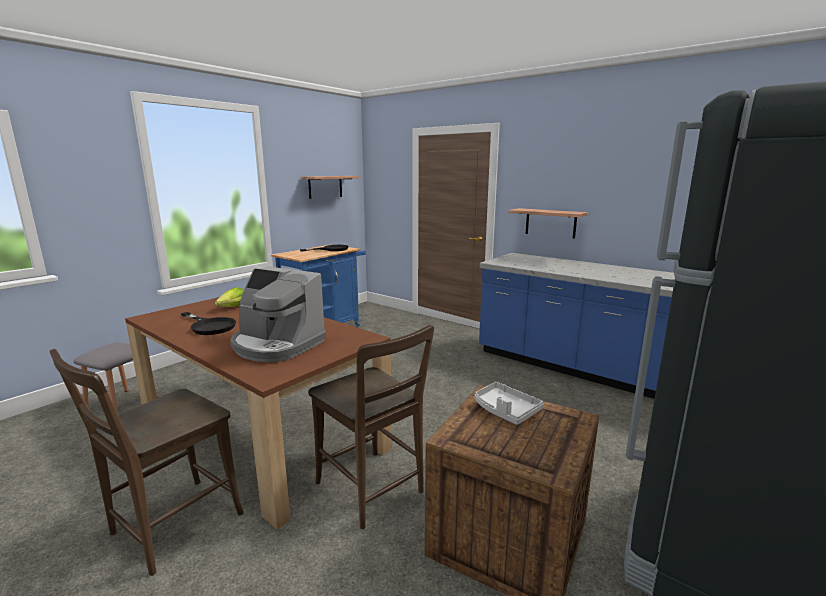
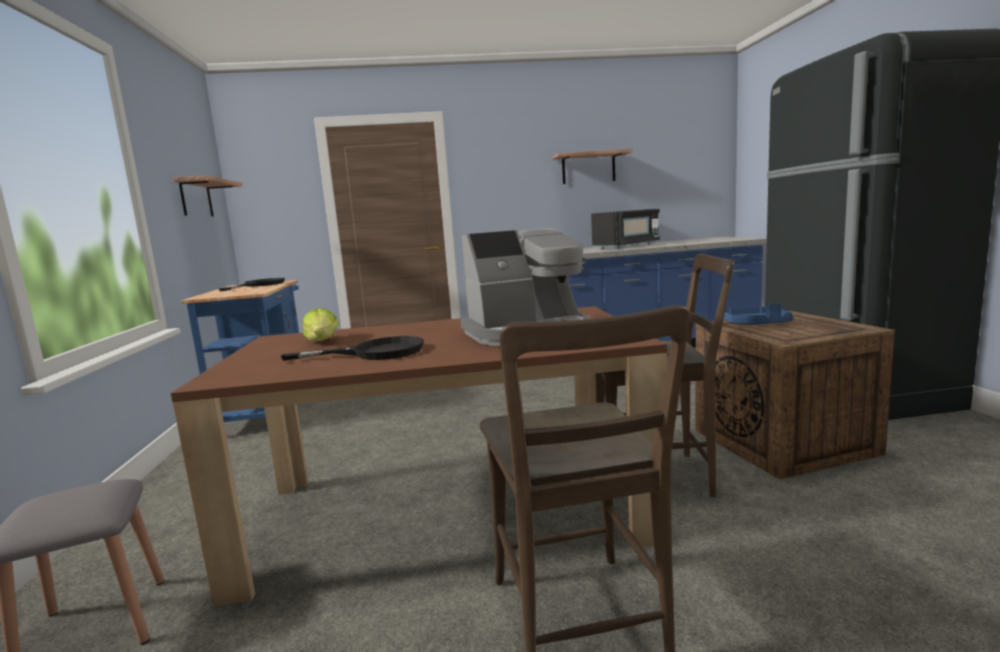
camera: 45 degrees left, 5 degrees down
grey tray [475,382,544,425] -> blue tray [724,303,793,325]
shelf [508,208,588,238] -> shelf moved to [552,149,633,184]
none -> black microwave [591,209,660,249]

